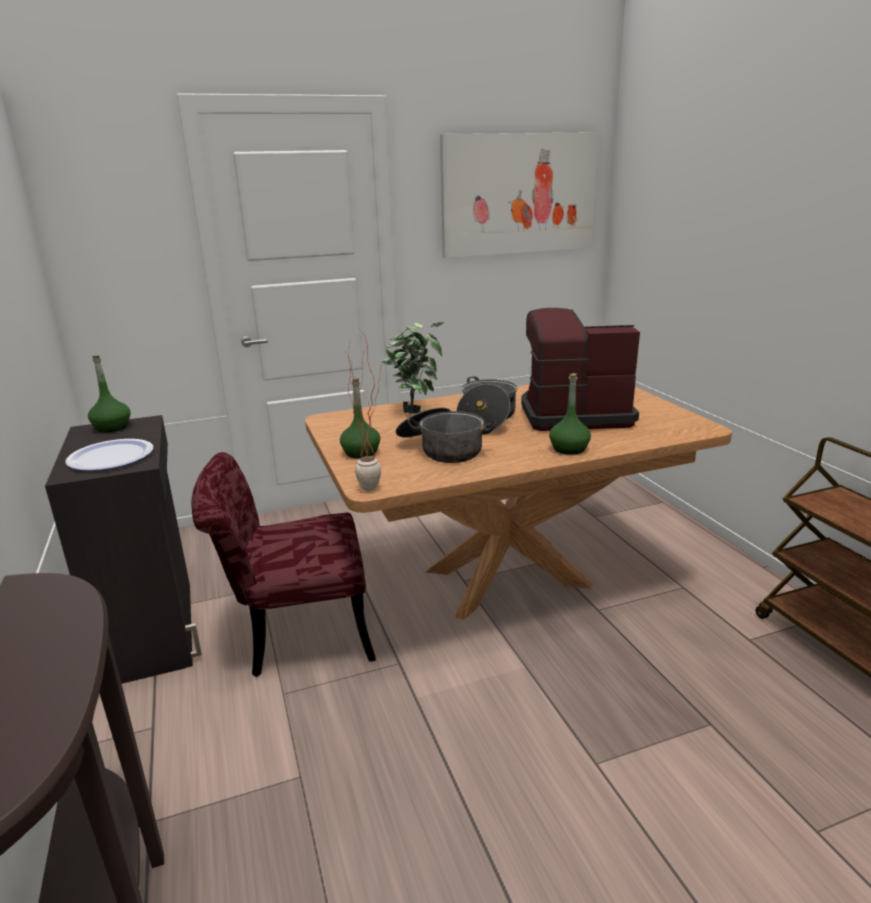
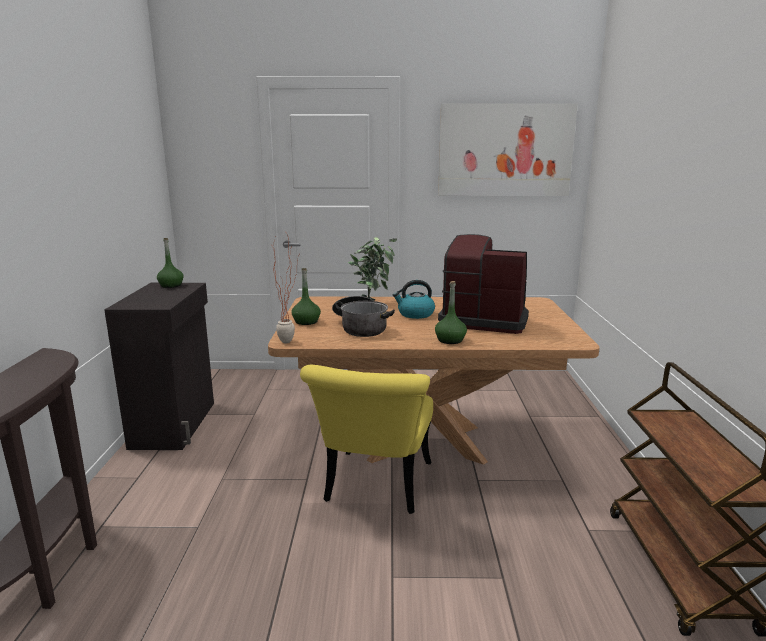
camera: 20 degrees right, 5 degrees down
plate [65,439,153,471] -> none
red chair [191,452,376,677] -> none
cooking pot [456,376,517,432] -> kettle [393,280,435,319]
none -> yellow chair [300,365,433,514]

